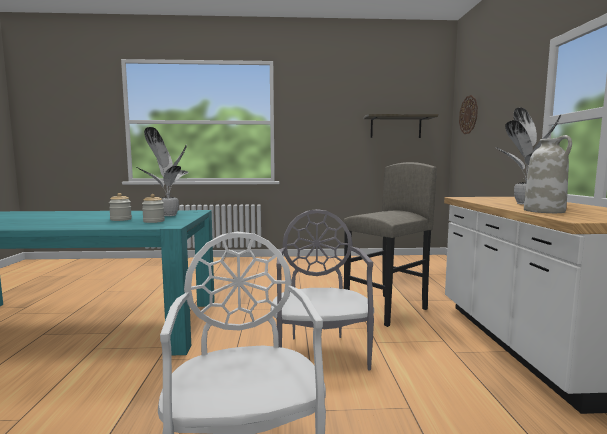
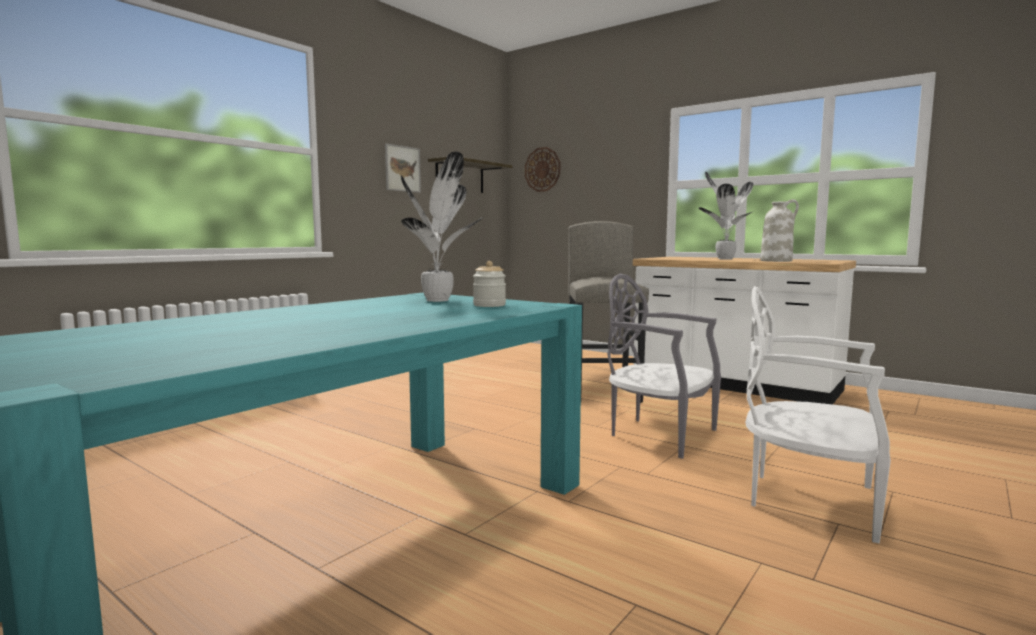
camera: 50 degrees left, 0 degrees up
jar [109,193,132,221] -> none
none -> picture [385,143,421,193]

